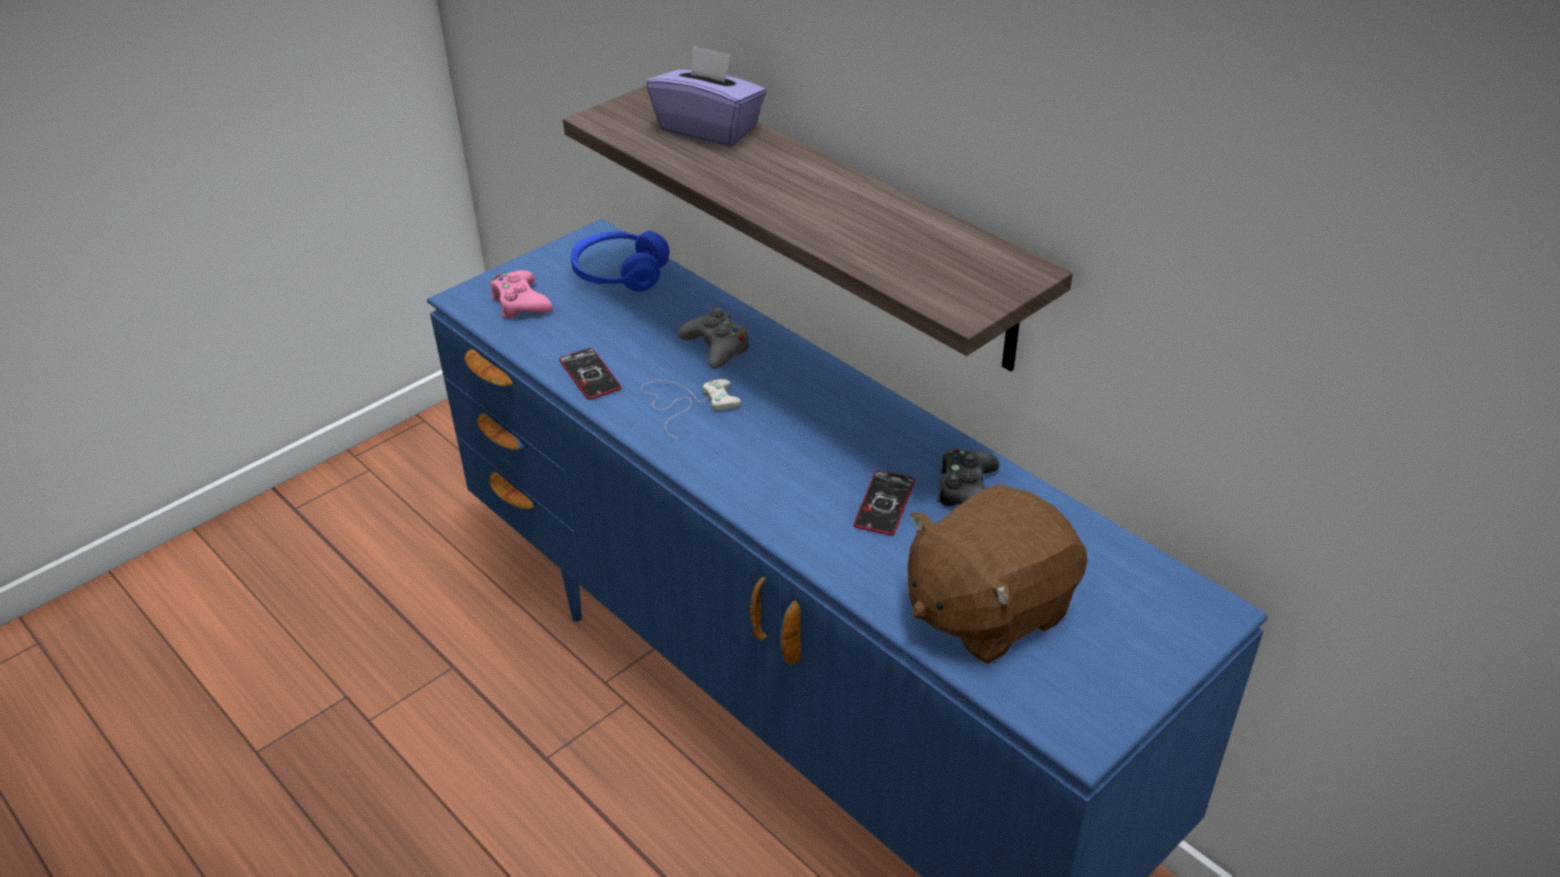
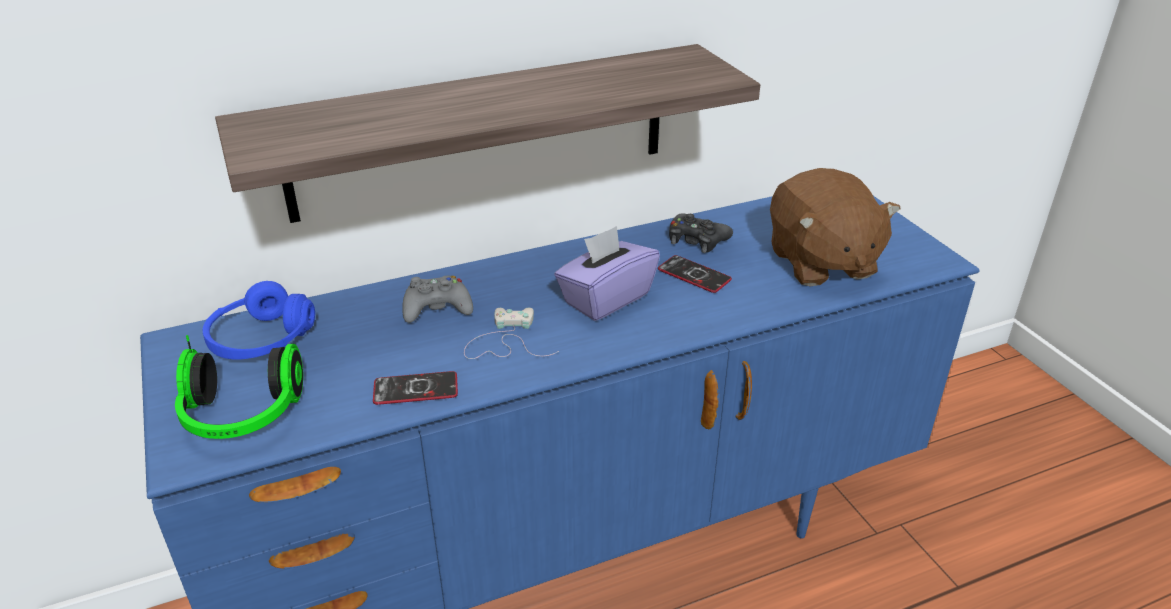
camera: 70 degrees left, 5 degrees down
pink game controller [490,270,553,319] -> headphones [175,335,303,439]
purple tissue box [646,45,766,147] -> purple tissue box moved to [554,226,660,321]

